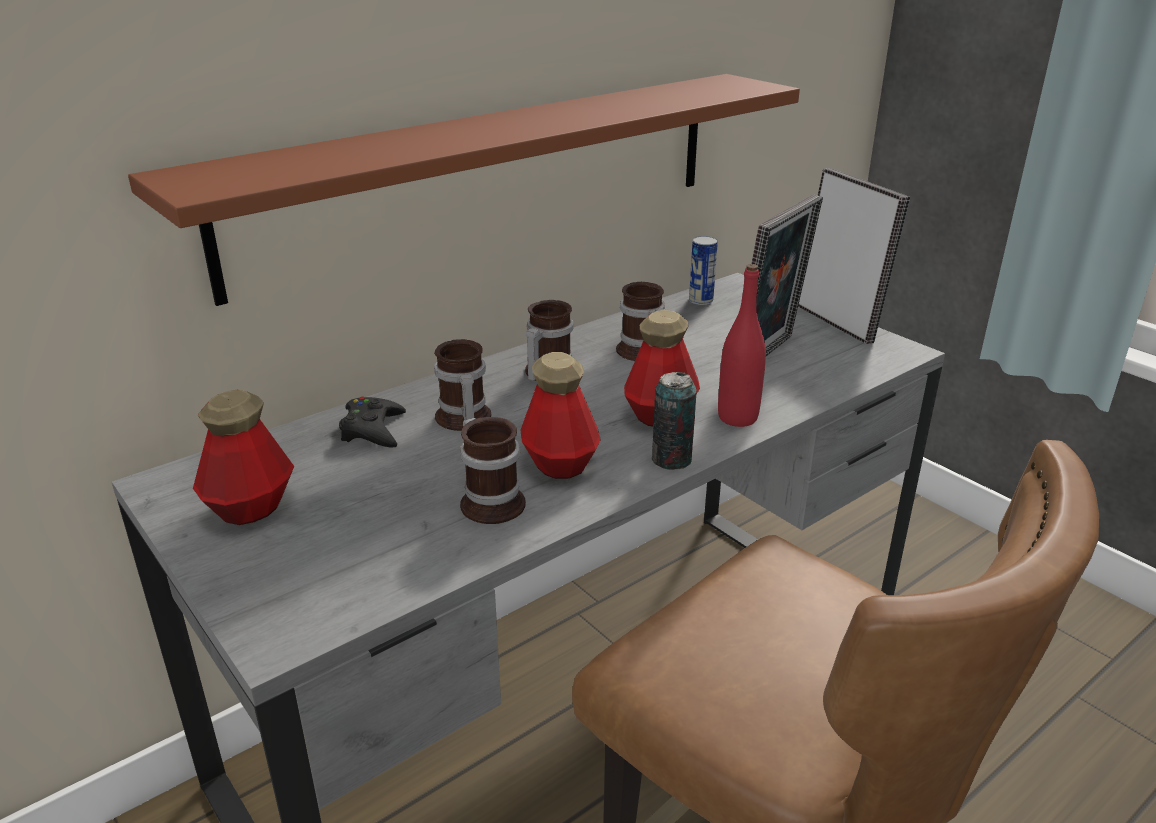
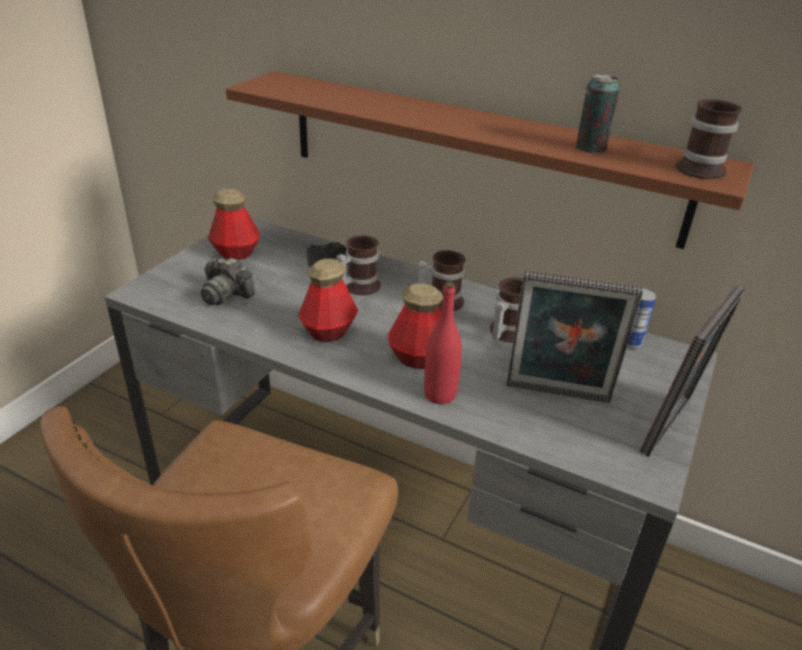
camera: 65 degrees right, 5 degrees up
mug [460,417,526,524] -> mug moved to [675,99,742,179]
can [652,372,697,470] -> can moved to [576,74,619,153]
none -> camera [200,258,255,305]

